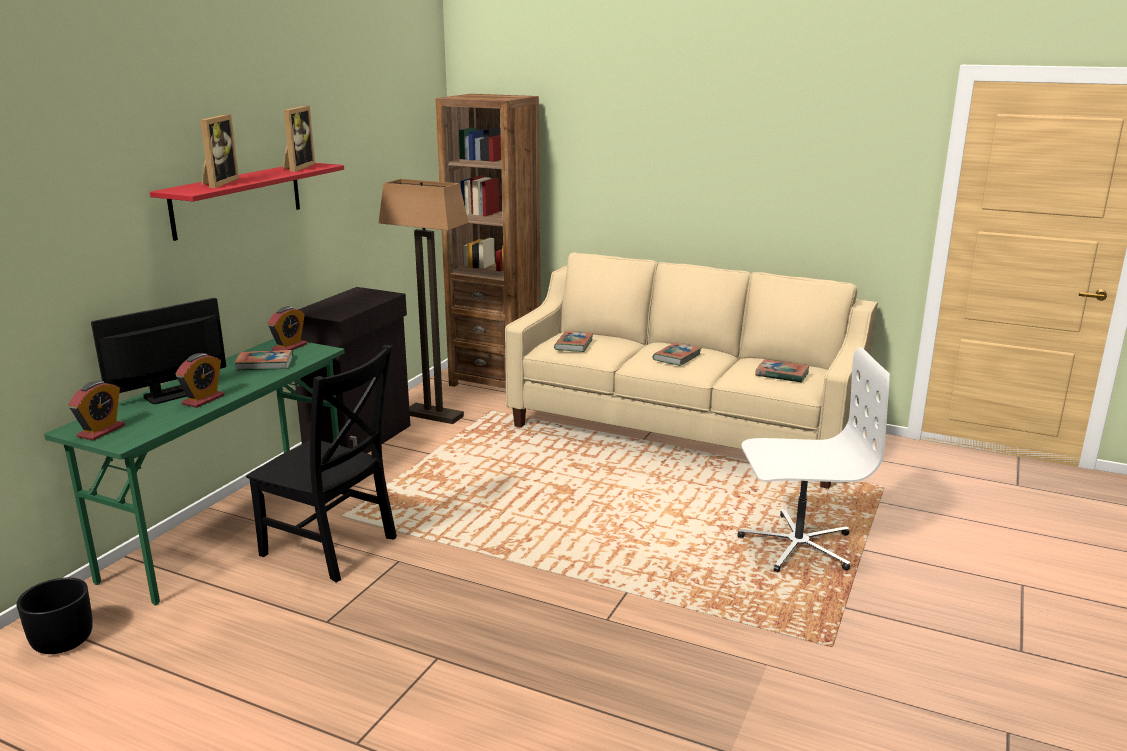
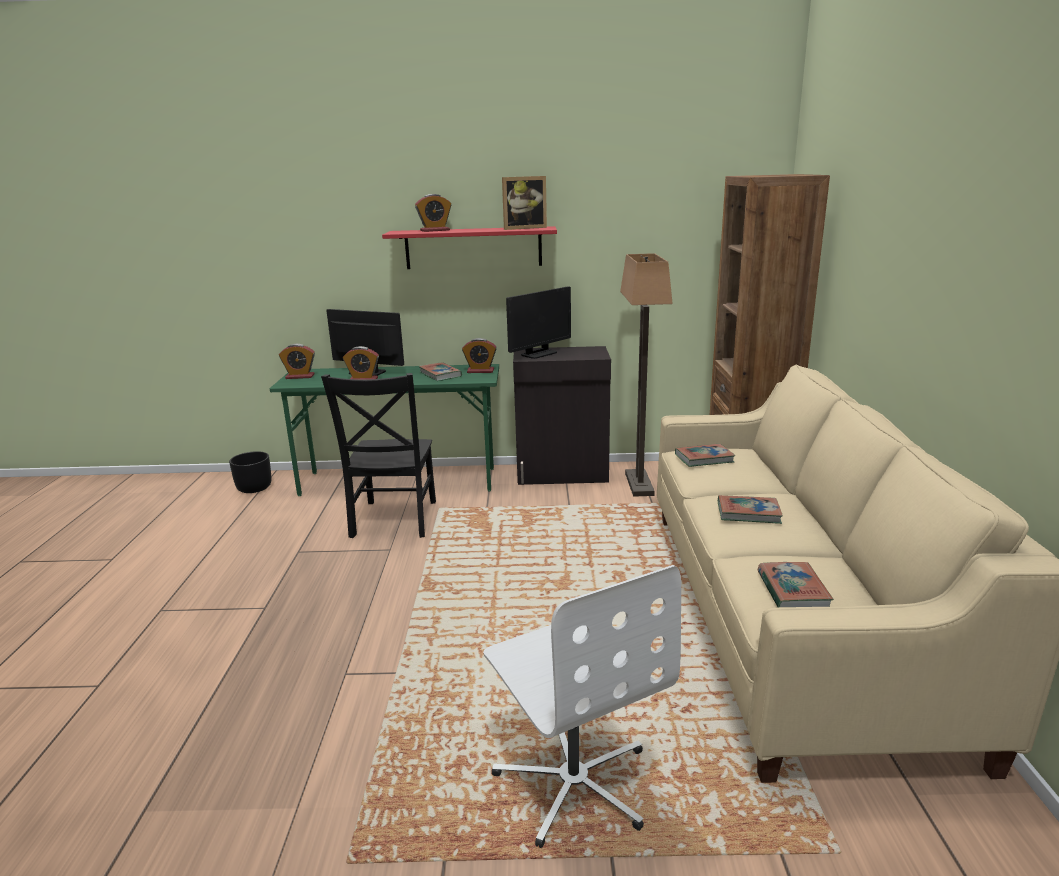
camera: 65 degrees right, 0 degrees up
picture frame [200,114,239,188] -> alarm clock [415,194,451,232]
none -> monitor [506,286,571,359]

